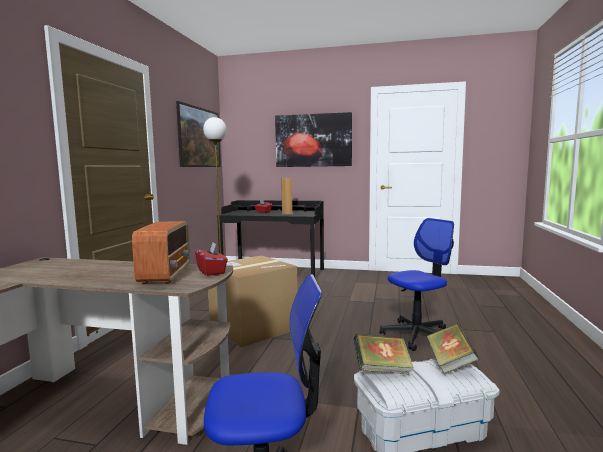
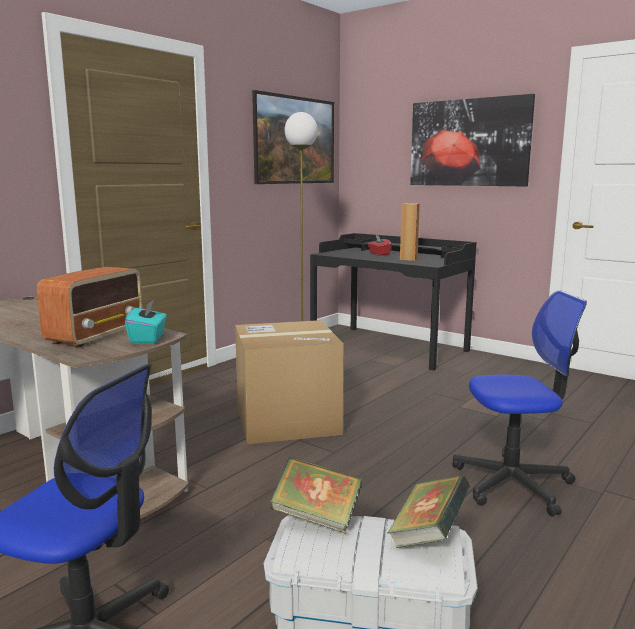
camera: 25 degrees right, 5 degrees up
red tissue box [195,243,228,276] -> turquoise tissue box [125,300,167,344]

